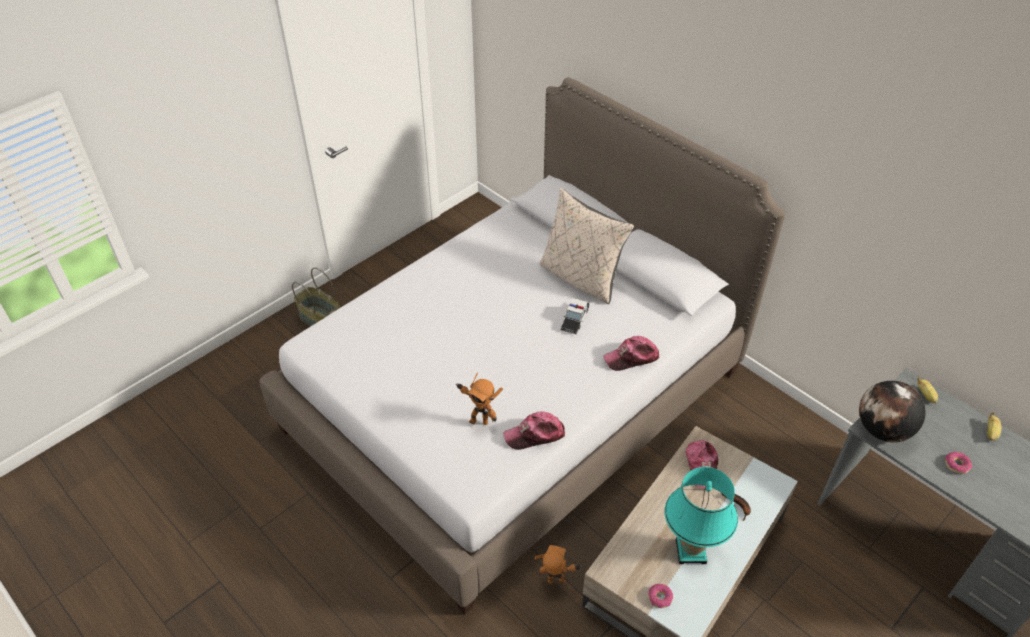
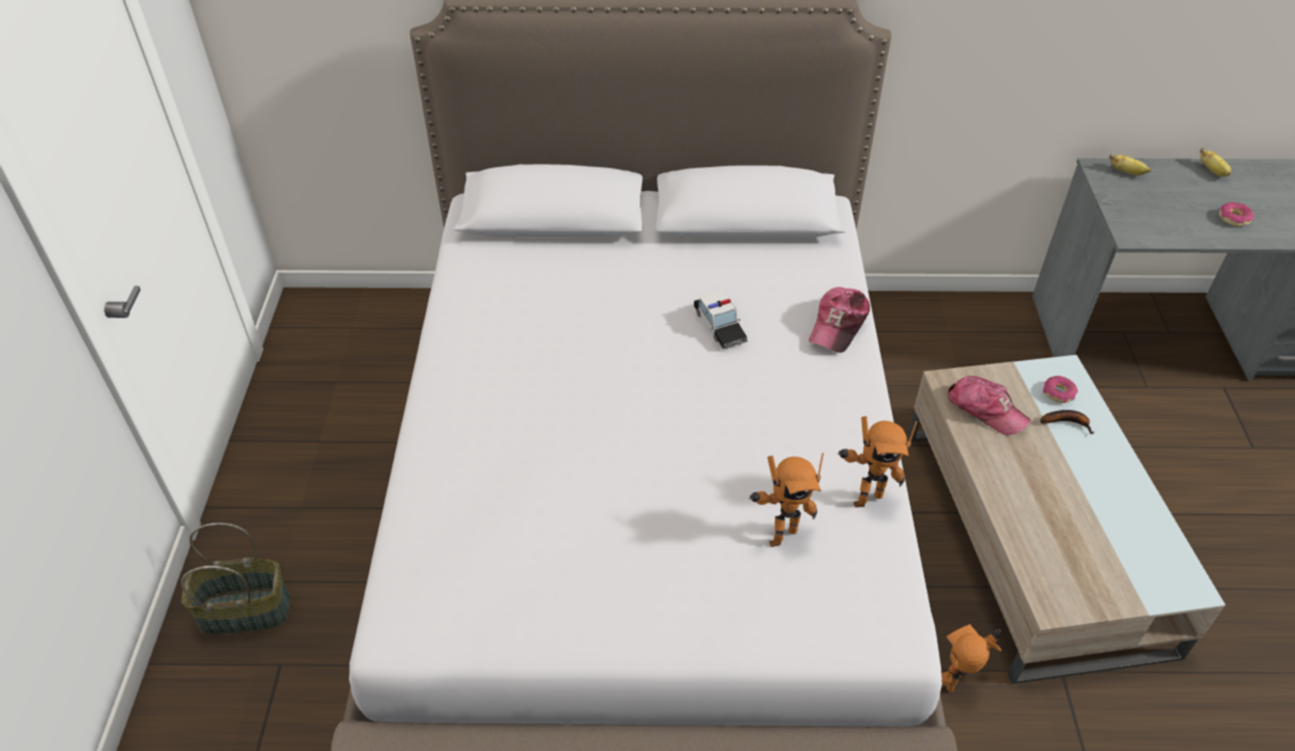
camera: 45 degrees left, 0 degrees up
cap [503,412,565,450] -> toy robot [837,416,917,507]
beige pillow [540,188,634,304] -> none
donut [648,584,673,608] -> donut moved to [1043,376,1078,403]
turquoise table lamp [664,467,738,564] -> none
globe [859,381,926,442] -> none

